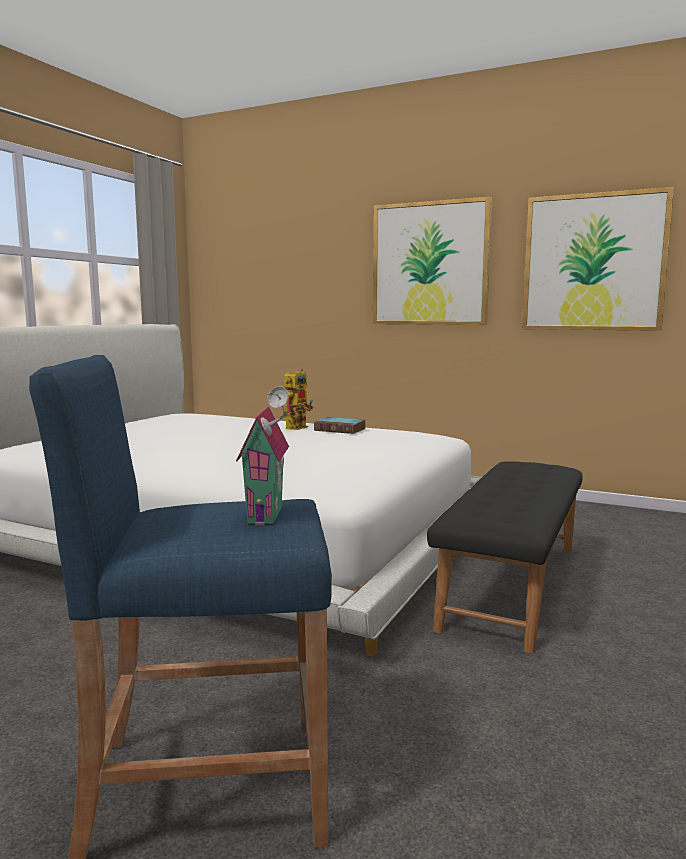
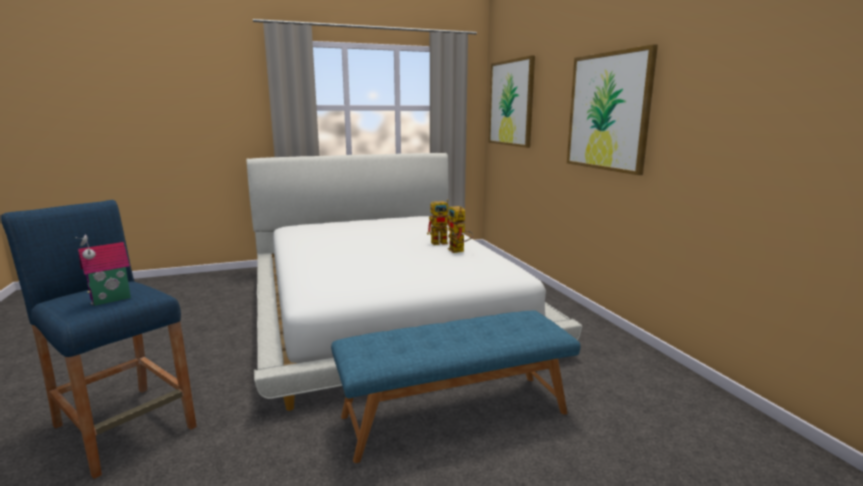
camera: 45 degrees right, 5 degrees up
book [314,417,366,434] -> toy robot [448,206,473,253]
black bench [427,461,583,654] -> blue bench [331,310,580,463]
picture [522,187,674,331] -> picture moved to [489,55,535,148]

